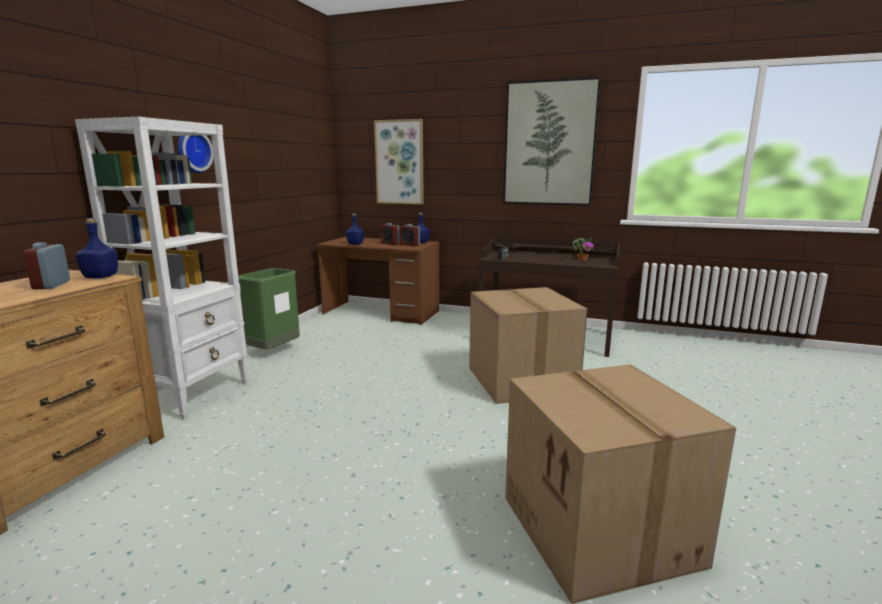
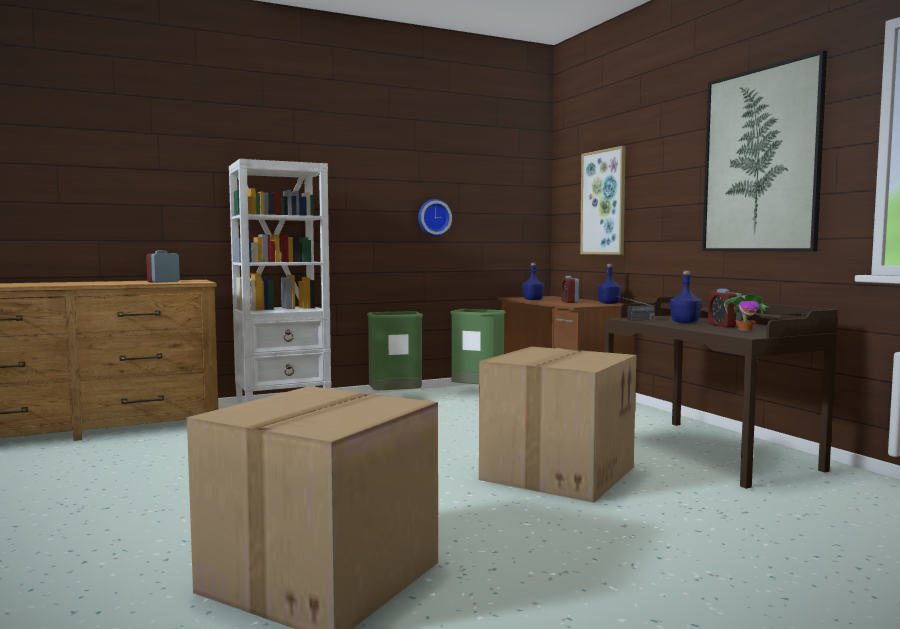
camera: 45 degrees right, 10 degrees down
blue bottle [75,218,118,278] -> blue bottle moved to [670,271,702,323]
wall clock [178,135,214,173] -> wall clock moved to [418,199,452,236]
alarm clock [400,224,420,246] -> alarm clock moved to [708,289,742,328]
none -> green trash can [450,309,506,384]

